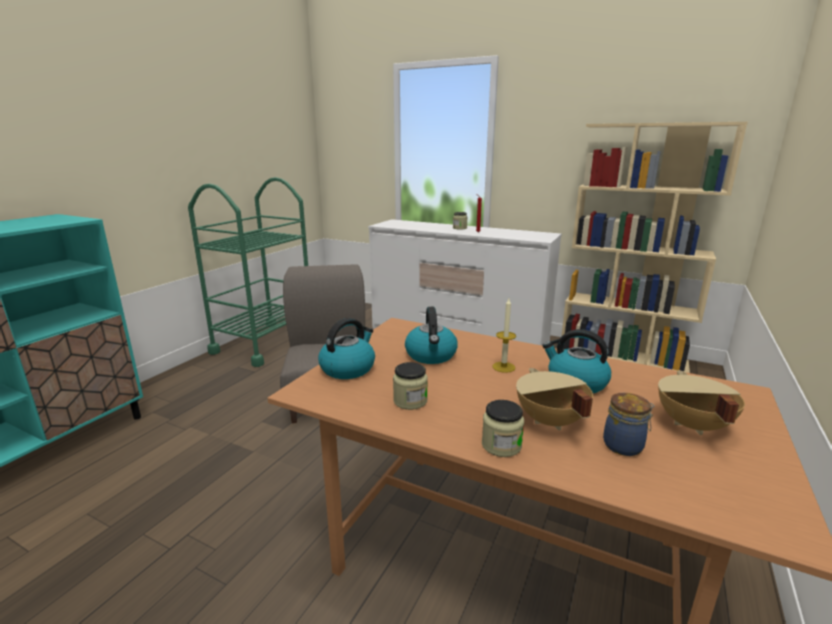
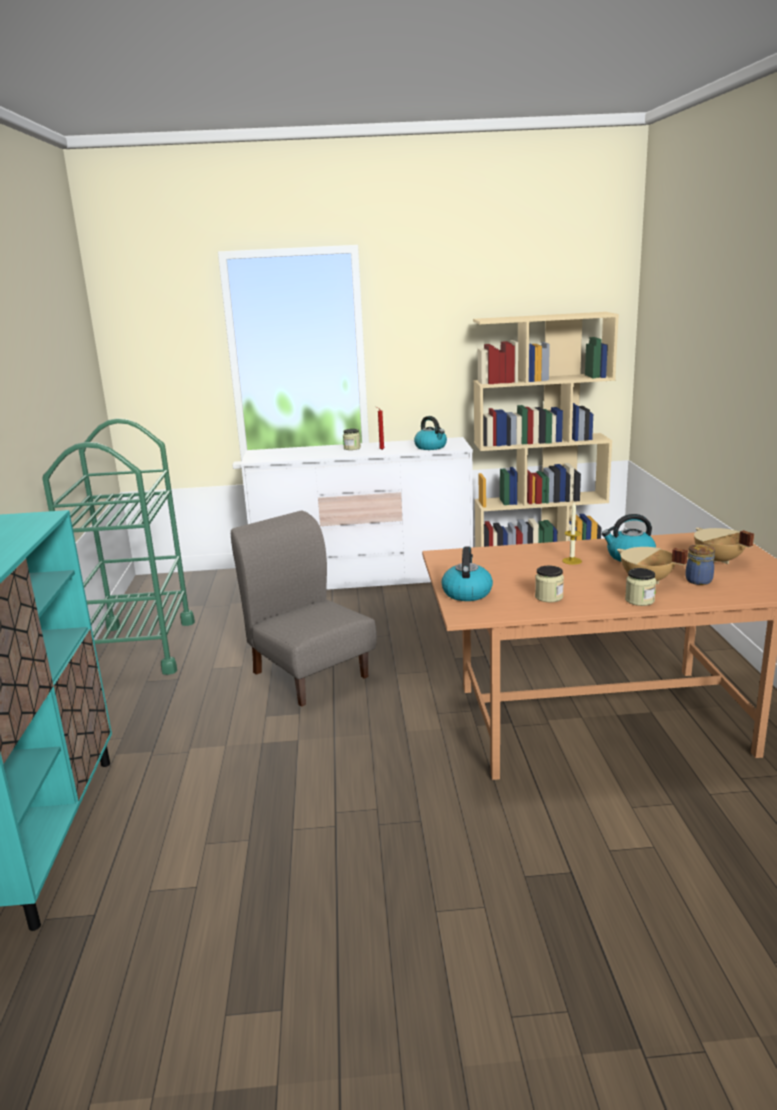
camera: 30 degrees left, 0 degrees up
kettle [405,307,458,364] -> kettle moved to [414,416,447,450]

